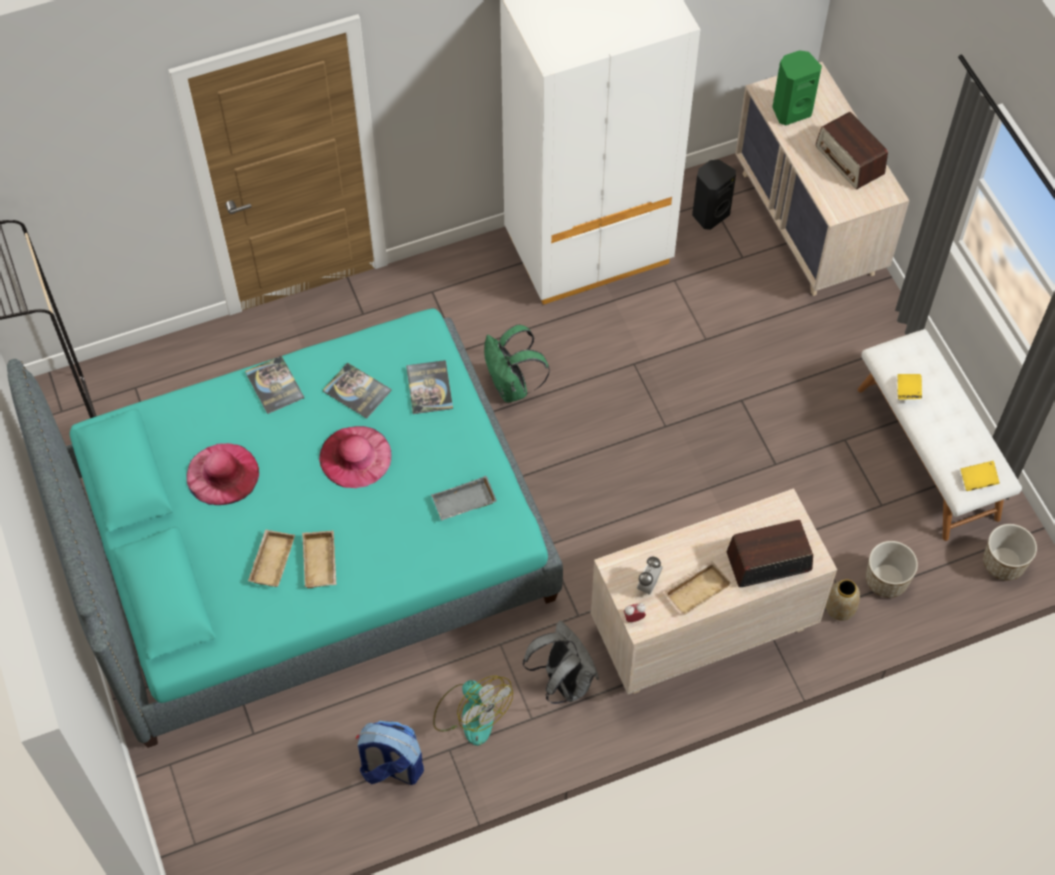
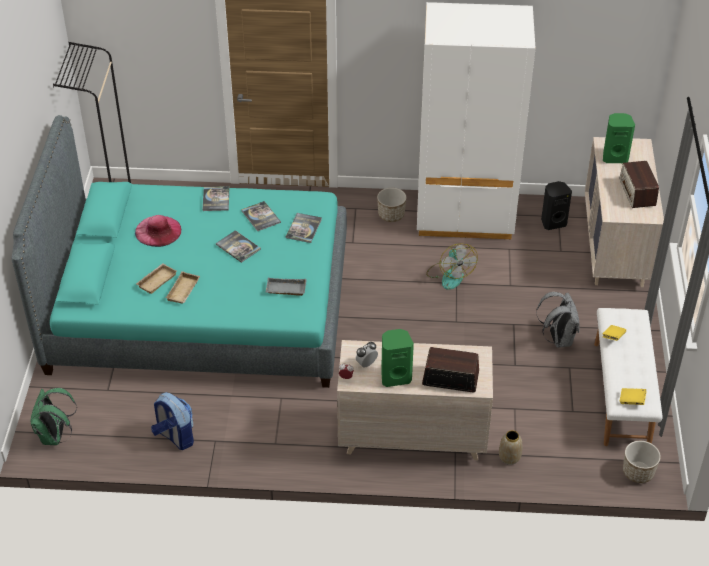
camera: 25 degrees right, 15 degrees down
pink hat [319,426,391,488] -> book [216,230,261,263]
fan [433,676,513,746] -> fan moved to [426,243,478,290]
green backpack [484,325,550,402] -> green backpack moved to [30,388,77,445]
grey backpack [523,620,599,704] -> grey backpack moved to [536,292,580,348]
beige tray [664,561,732,615] -> green speaker [381,329,414,387]
planter [866,541,918,598] -> planter moved to [377,188,406,222]

